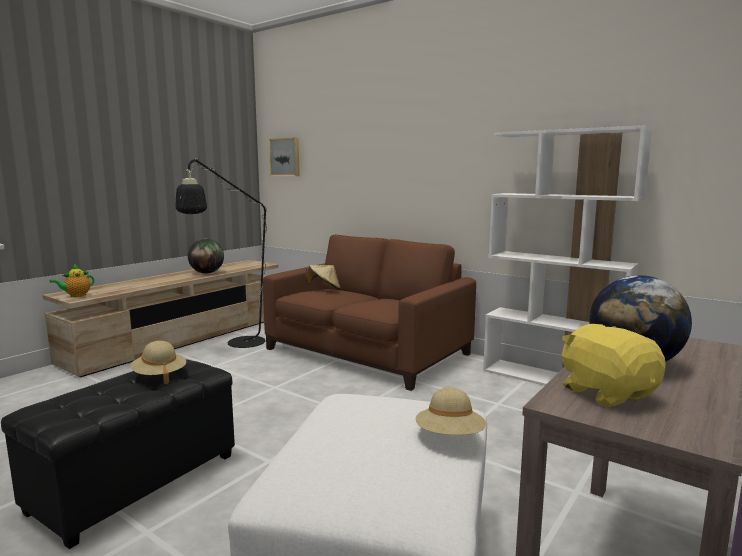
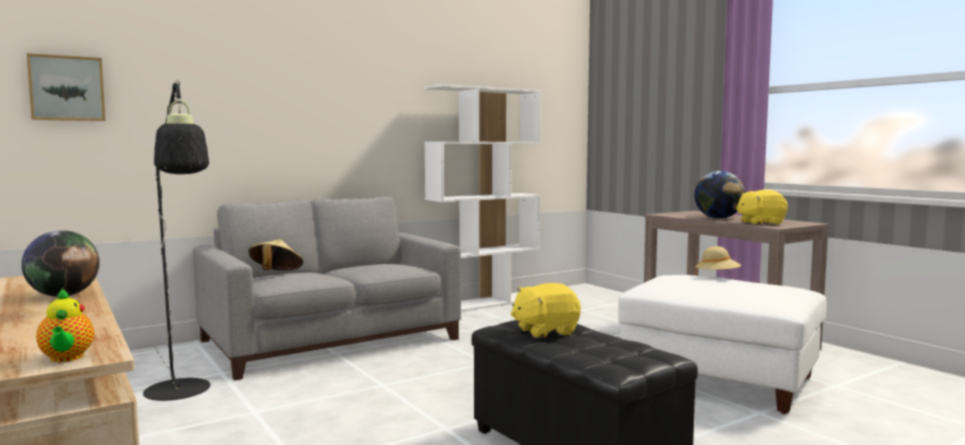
camera: 70 degrees left, 5 degrees down
beige hat [130,341,186,384] -> yellow plush toy [511,283,581,338]
brown sofa [263,235,476,391] -> grey sofa [193,196,461,381]

